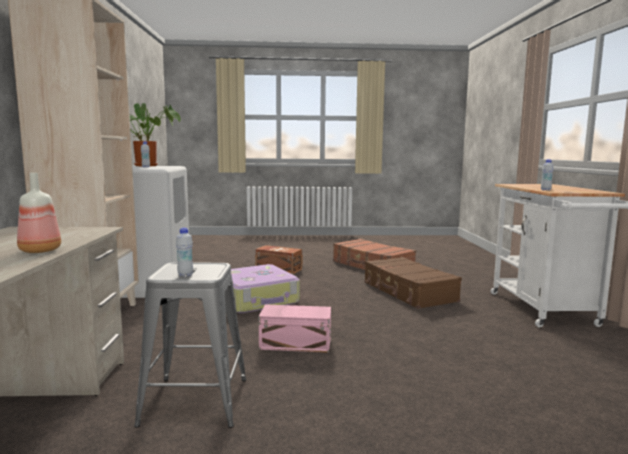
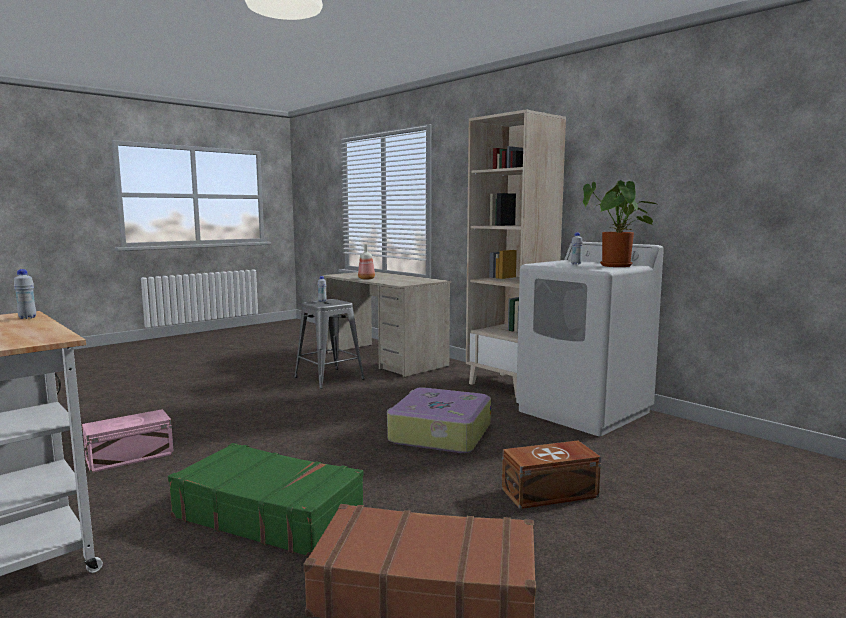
camera: 140 degrees right, 0 degrees up
pink storage box [259,304,331,353] -> pink storage box moved to [82,409,174,473]
brown suitcase [364,257,462,309] -> green suitcase [168,443,364,557]

